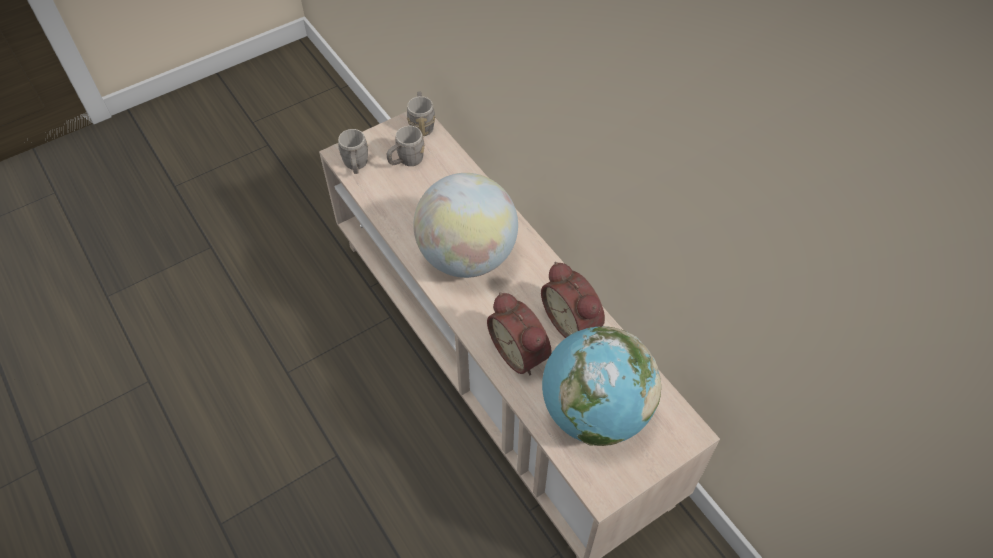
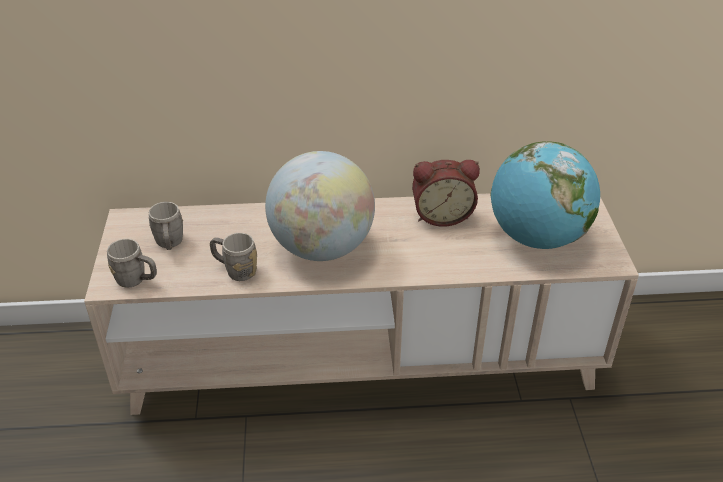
camera: 60 degrees left, 15 degrees down
grey mug [407,91,436,136] -> grey mug moved to [210,233,257,281]
alarm clock [487,292,552,375] -> none

